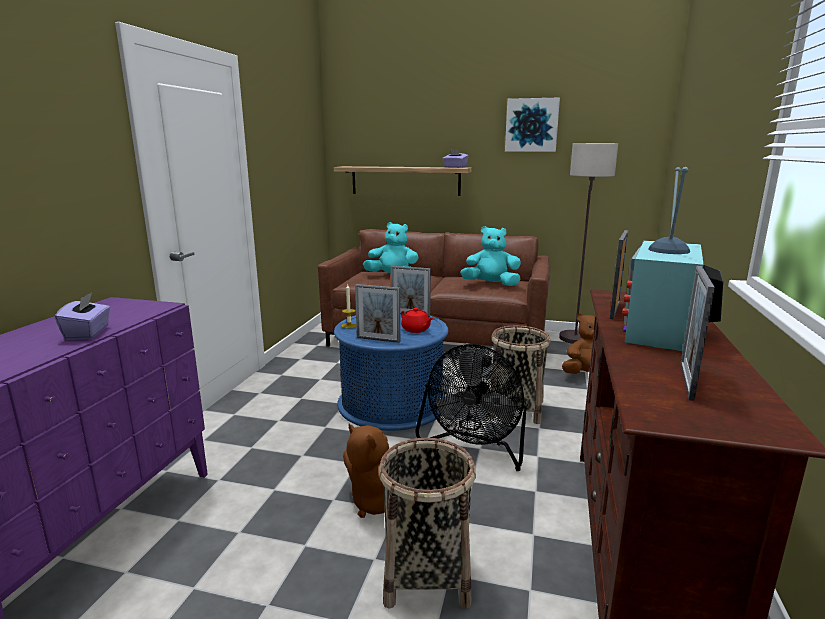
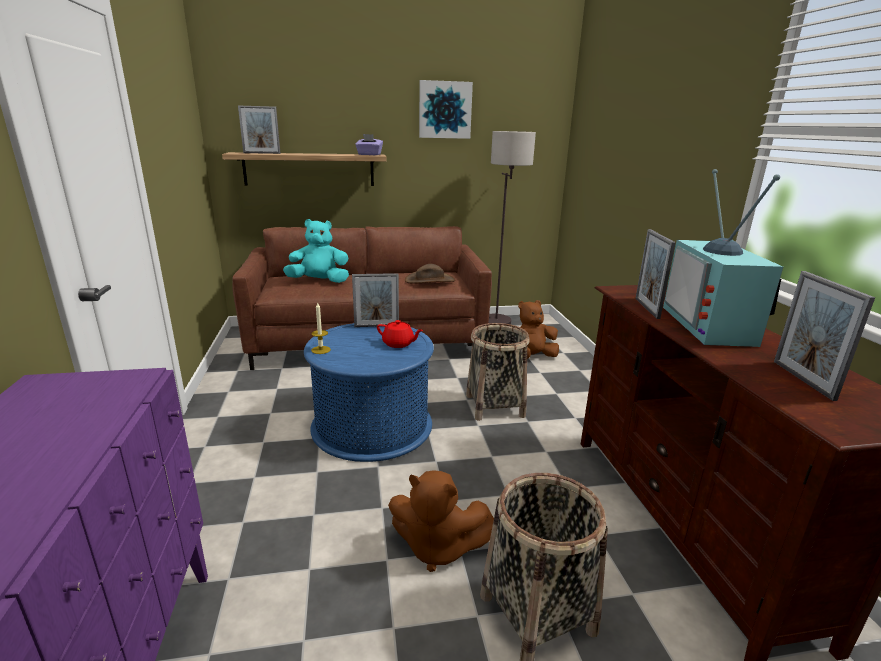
camera: 25 degrees left, 5 degrees up
purple tissue box [55,293,110,340] -> none
picture frame [355,284,400,343] -> picture frame moved to [238,106,281,154]
black fan [415,344,528,471] -> none
turquoise plush toy [460,226,521,286] -> brown hat [405,264,455,284]

